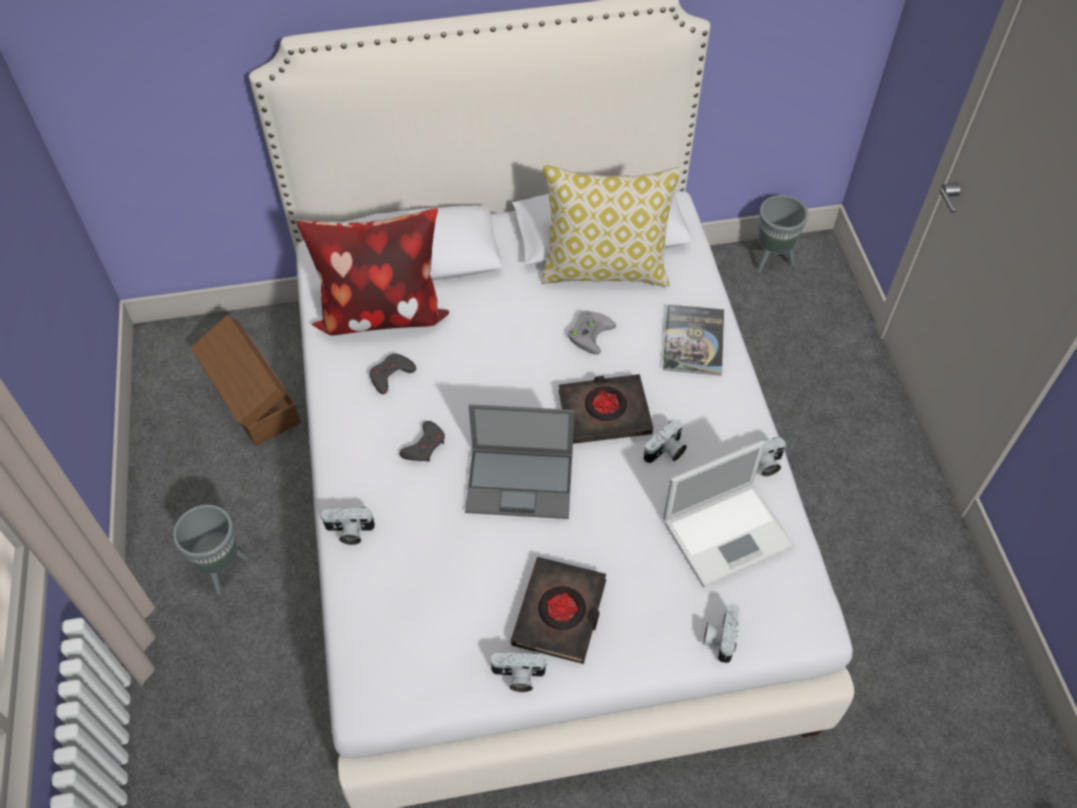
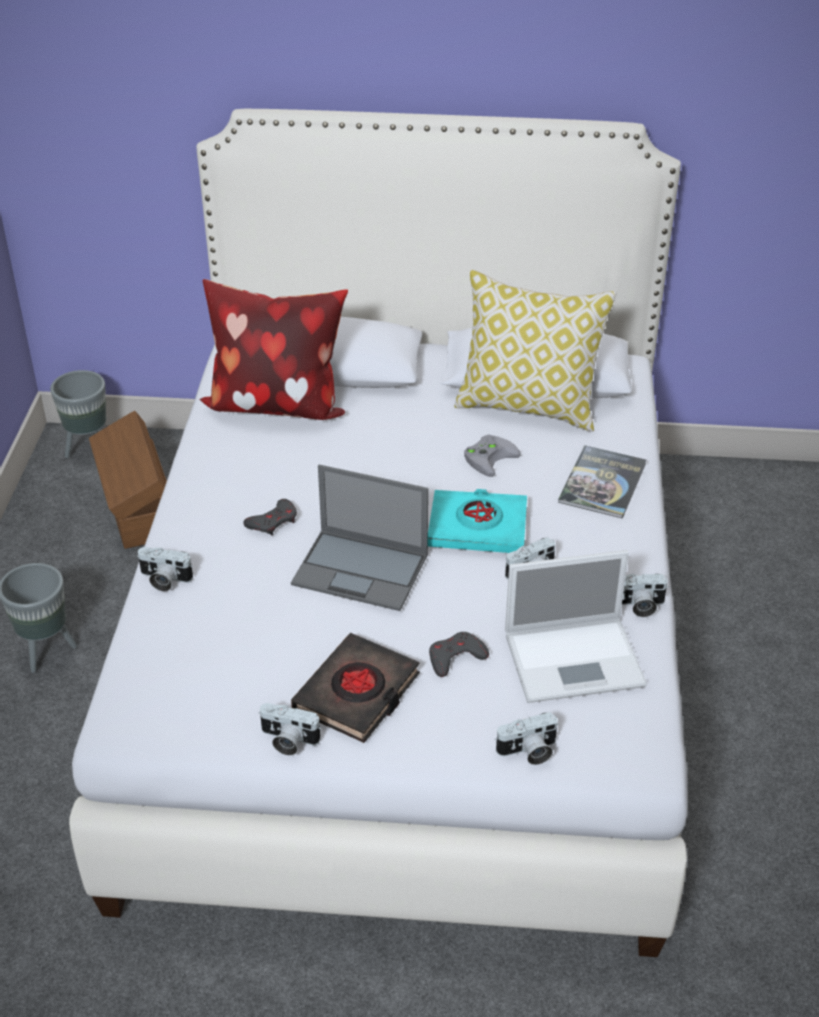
camera: 15 degrees right, 15 degrees down
grey game controller [370,354,416,394] -> grey game controller moved to [429,632,489,677]
black book [559,374,653,444] -> turquoise book [428,489,527,553]
camera [704,604,740,663] -> camera turned 135 degrees counterclockwise [495,712,558,765]
grey planter [757,195,808,273] -> grey planter moved to [50,370,106,458]

